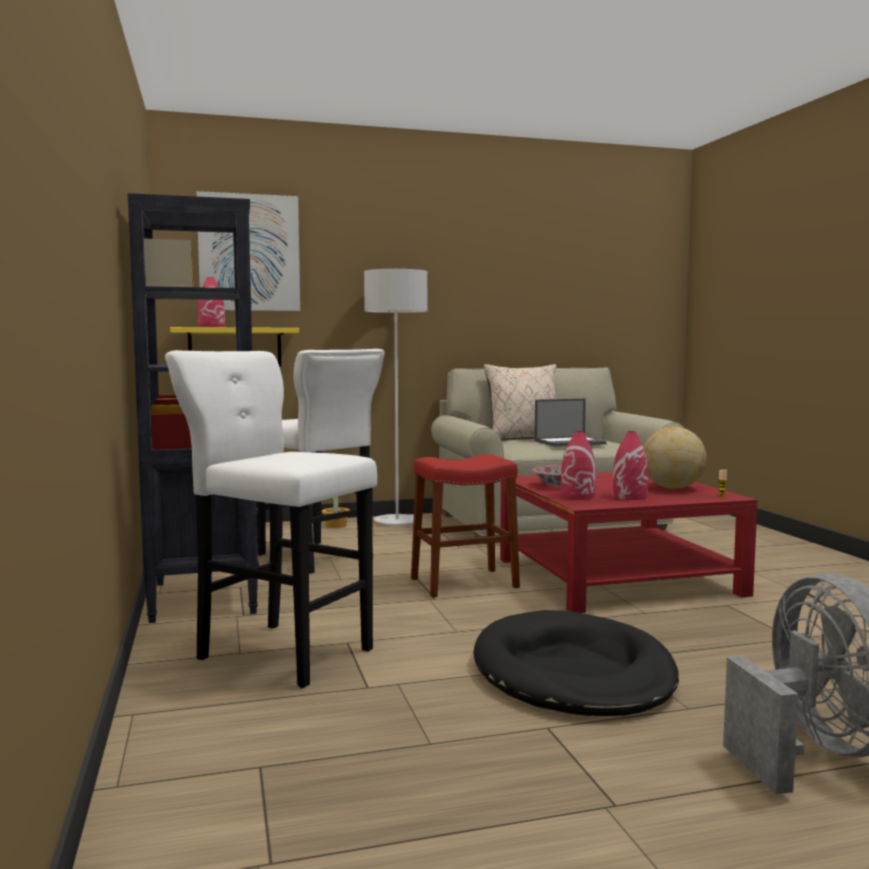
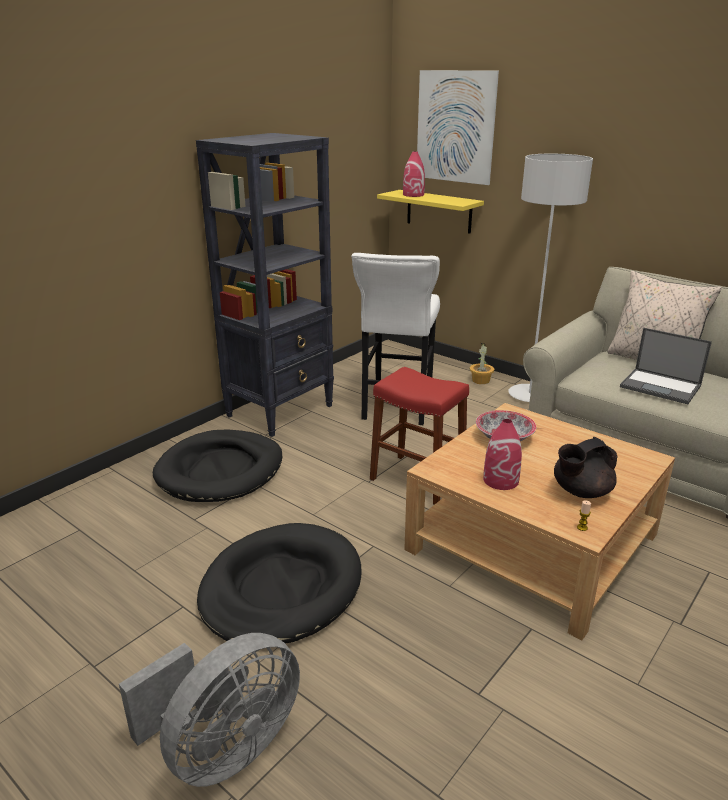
camera: 55 degrees right, 20 degrees up
white stool [165,350,377,688] -> black dog bed [153,429,282,502]
red coffee table [500,472,758,613] -> beige coffee table [404,403,675,640]
red vase [561,431,596,500] -> none
globe [643,427,707,489] -> black teapot [554,437,618,498]

